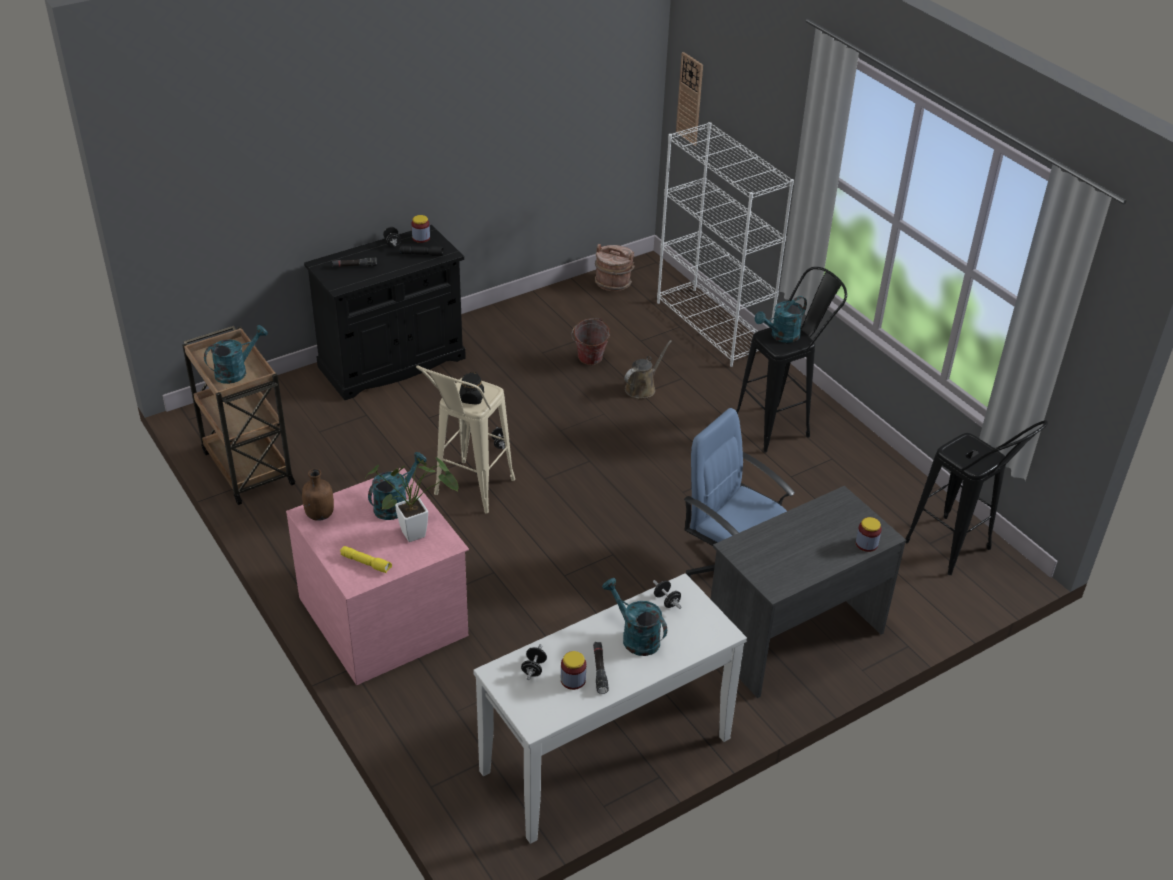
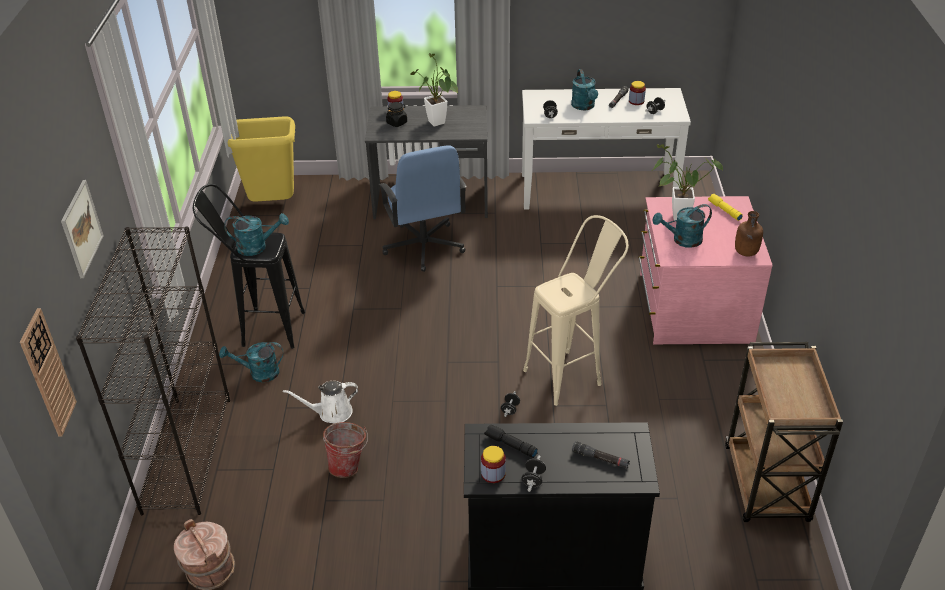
camera: 145 degrees left, 0 degrees up
turquoise watering can [204,325,268,384] -> turquoise watering can moved to [219,342,283,382]
black jar [459,372,484,404] -> black jar moved to [386,102,407,127]
brown watering can [624,340,672,399] -> white watering can [283,381,358,424]
white bookcase [657,122,794,367] -> black bookcase [76,226,230,516]
black stool [906,420,1048,575] -> yellow trash can [227,116,295,202]
none -> picture [61,180,104,278]
none -> potted plant [411,53,458,126]

